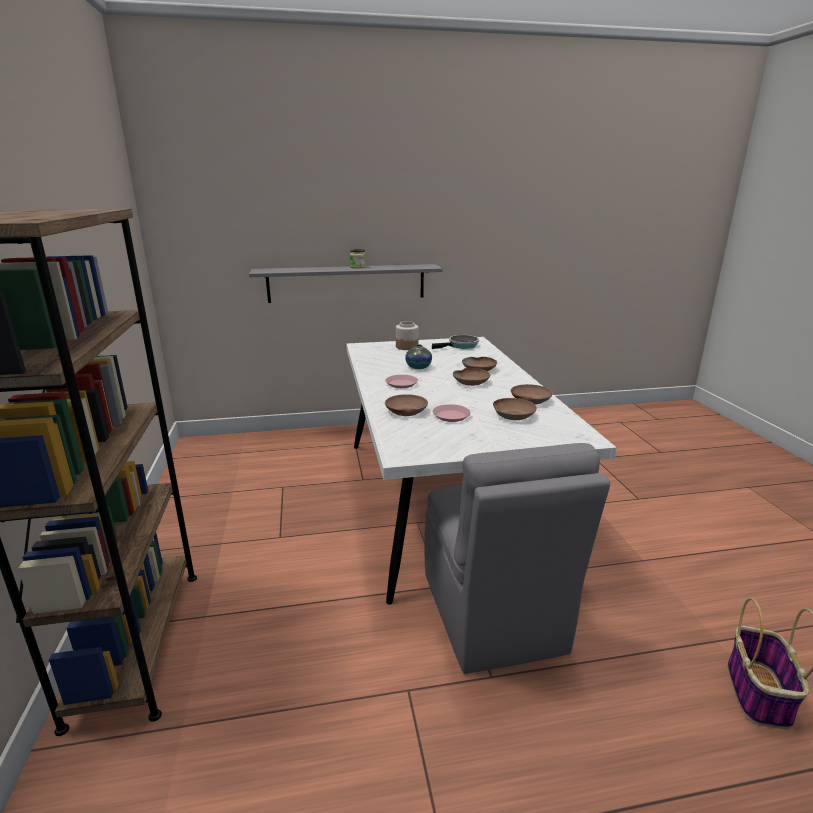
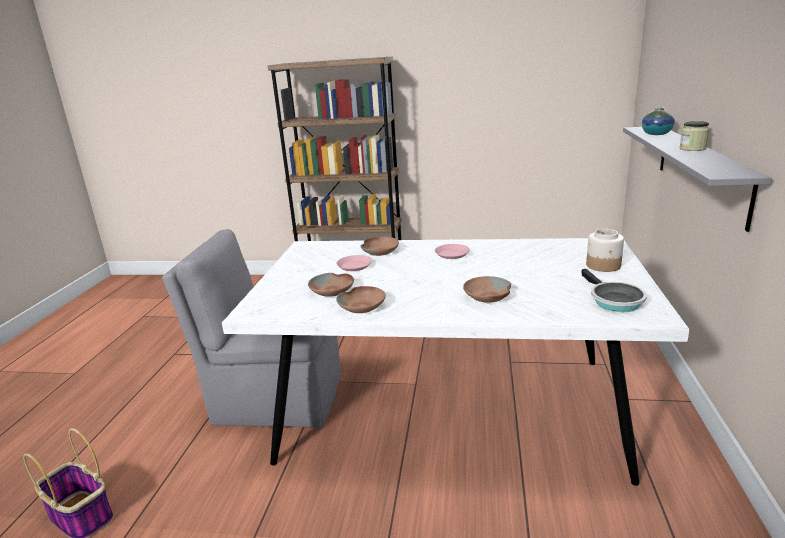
camera: 110 degrees right, 0 degrees up
vase [405,344,432,369] -> vase moved to [642,108,675,135]
brown bowl [453,368,490,386] -> none

